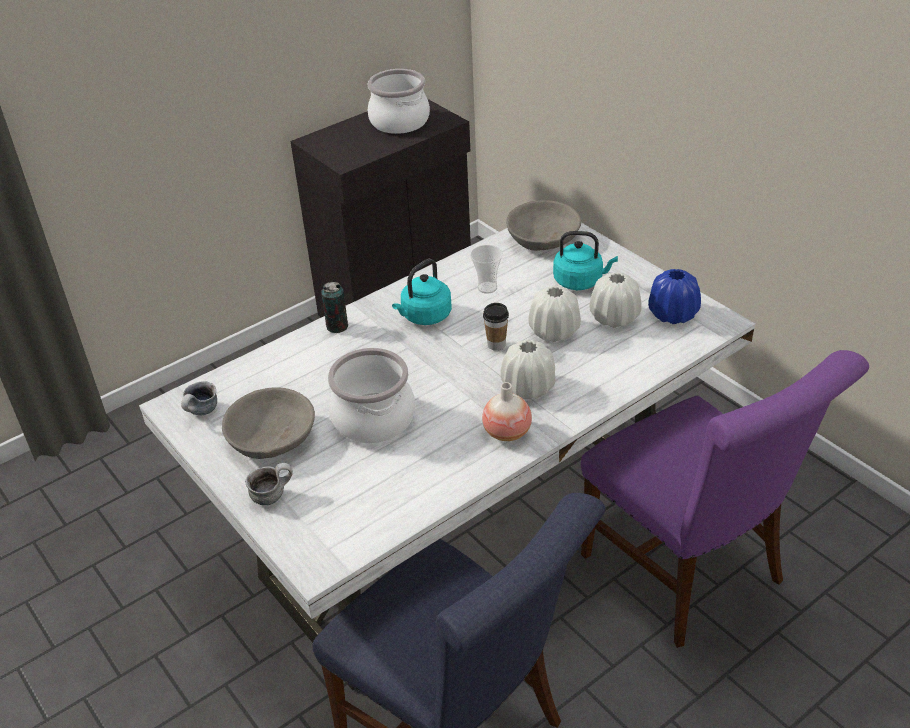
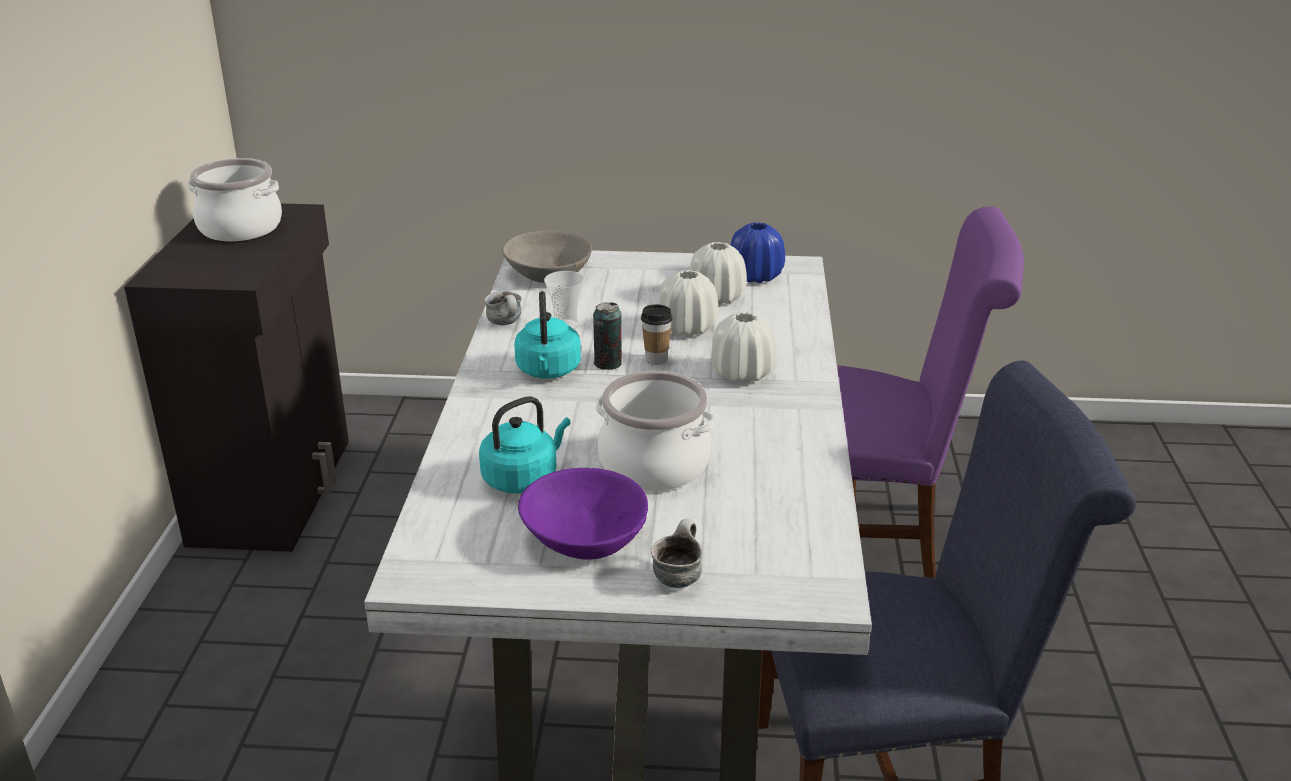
camera: 50 degrees left, 10 degrees down
mug [181,381,217,415] -> mug moved to [484,291,521,325]
grey bowl [222,387,315,459] -> purple bowl [518,468,648,560]
can [321,282,348,333] -> can moved to [593,302,622,370]
vase [482,382,532,441] -> none
turquoise kettle [553,231,618,290] -> turquoise kettle moved to [479,396,571,493]

